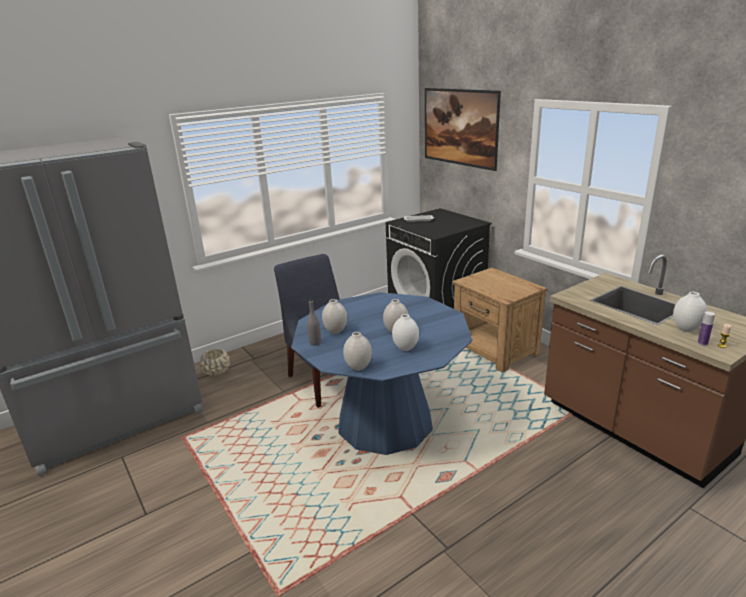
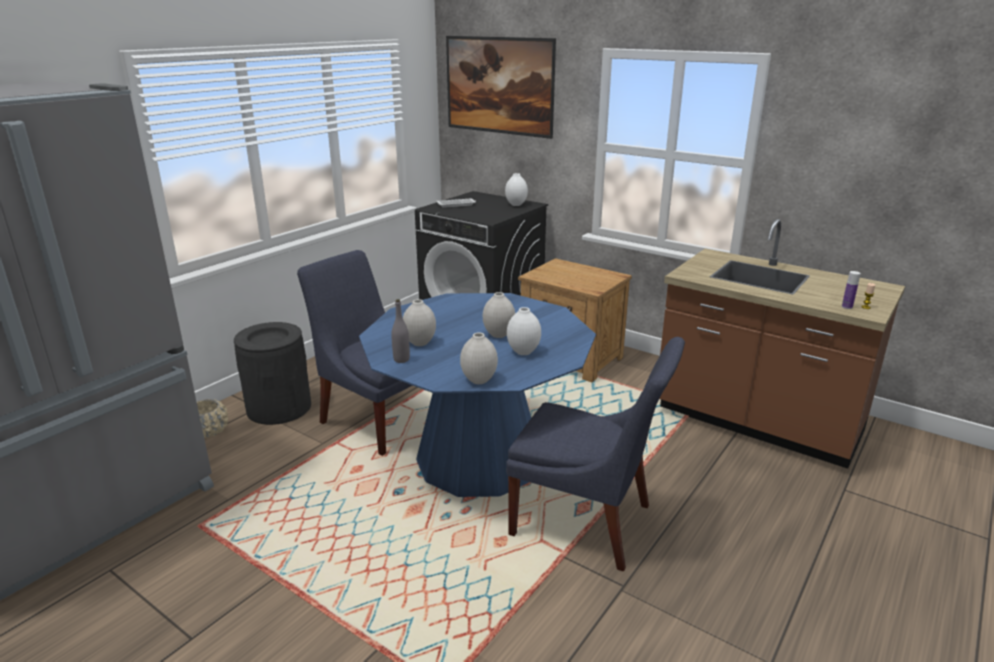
camera: 20 degrees left, 0 degrees up
white vase [673,292,707,332] -> white vase moved to [505,173,528,206]
none -> black trash can [234,322,311,425]
none -> blue chair [506,337,685,571]

